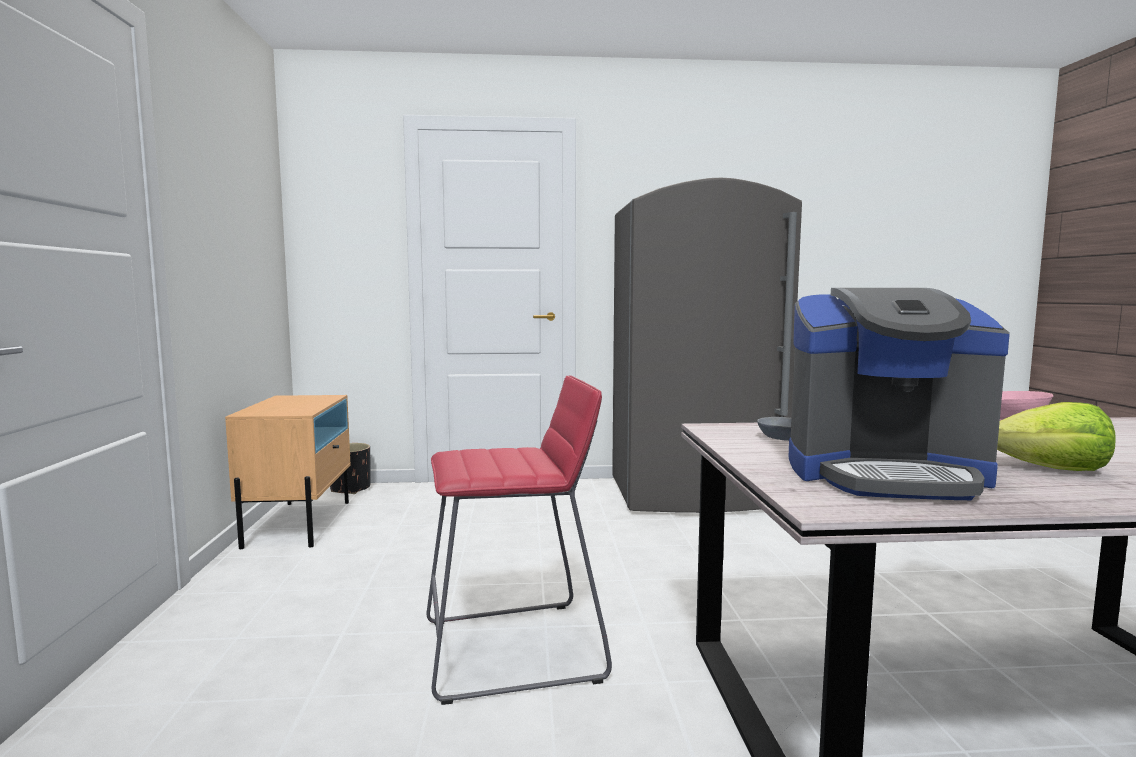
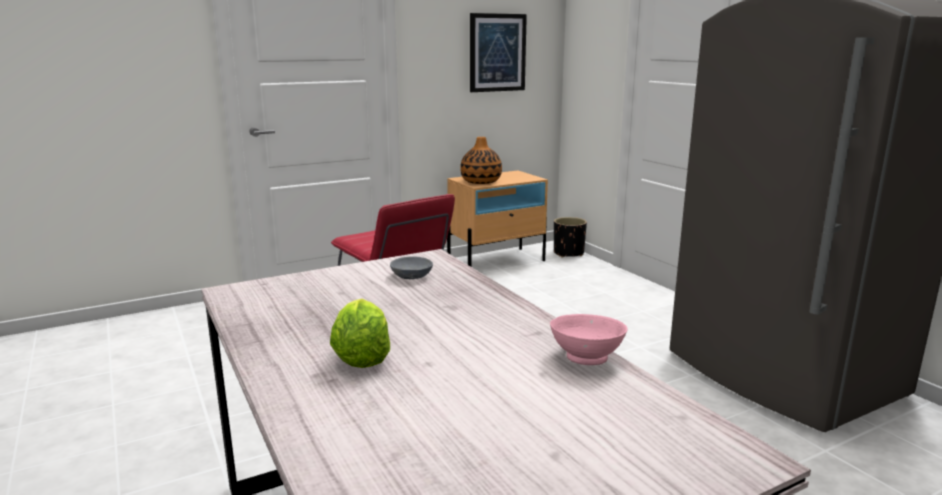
camera: 65 degrees right, 10 degrees up
coffee machine [789,288,1010,500] -> none
none -> vase [460,137,502,184]
none -> picture [470,13,527,92]

